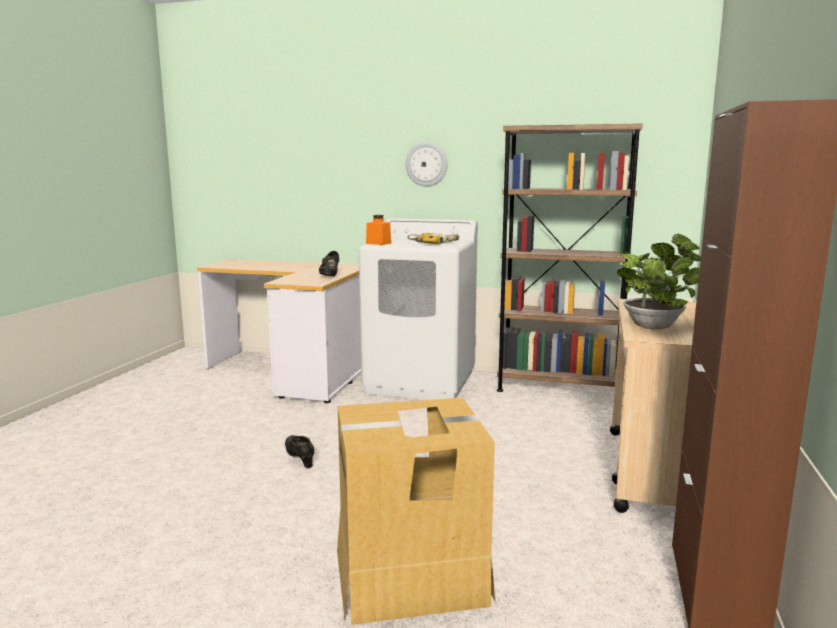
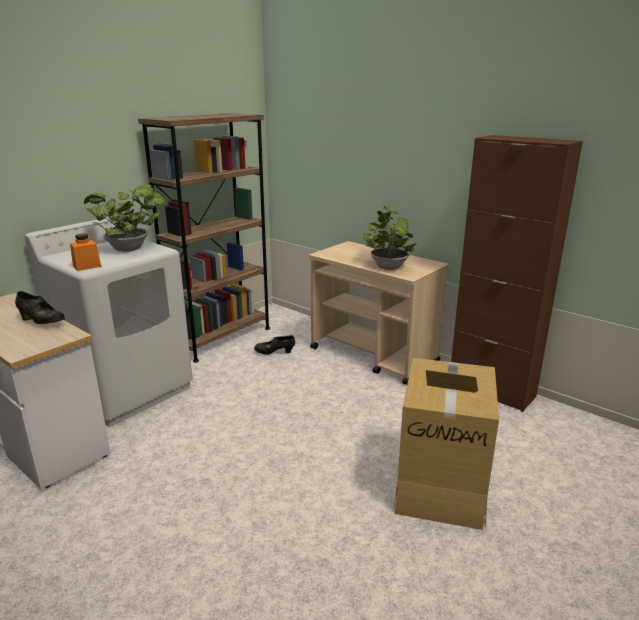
camera: 65 degrees left, 10 degrees up
black shoe [285,435,314,468] -> black shoe moved to [254,335,295,355]
wall clock [406,142,447,187] -> none
power drill [407,233,459,244] -> potted plant [84,183,165,252]

